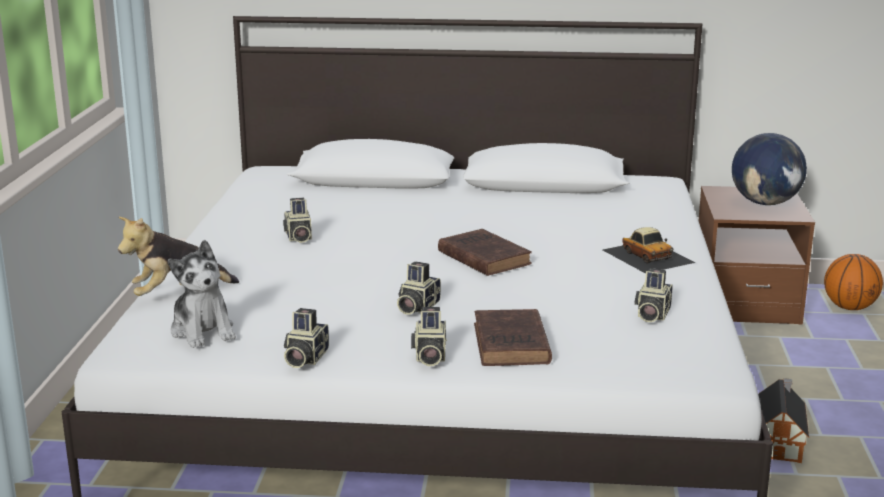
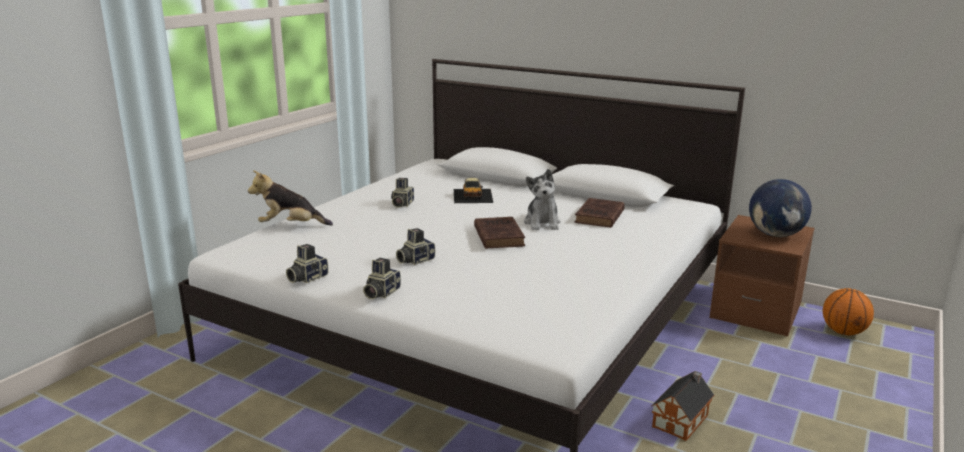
camera: 25 degrees right, 0 degrees up
plush toy [168,240,236,348] -> plush toy moved to [524,169,561,230]
brown book [474,309,552,366] -> brown book moved to [575,198,625,228]
toy car [603,227,696,274] -> toy car moved to [454,178,493,203]
camera [634,268,673,322] -> none

